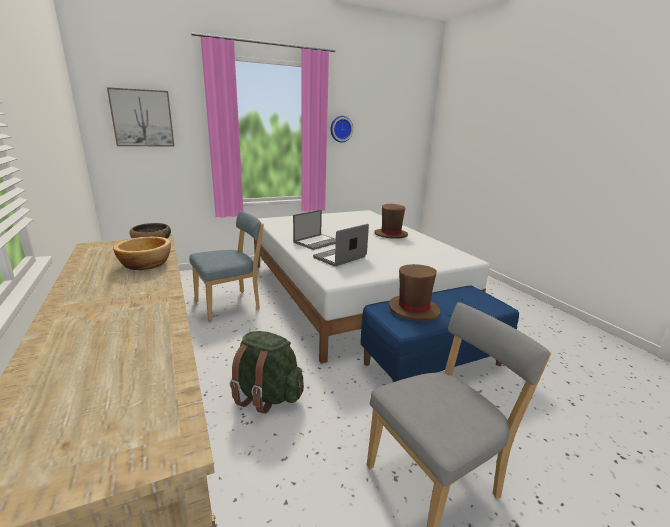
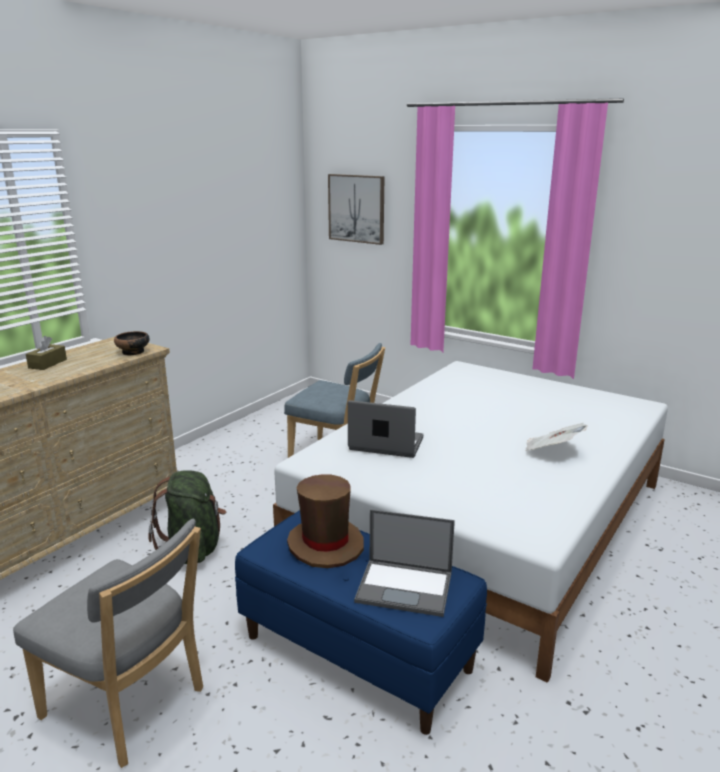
camera: 60 degrees right, 0 degrees up
bowl [113,237,171,270] -> none
laptop [293,210,336,250] -> laptop moved to [354,509,455,617]
wall clock [330,116,353,143] -> none
brown hat [374,204,408,239] -> newspaper [525,423,588,451]
none -> brown tissue box [26,336,67,370]

